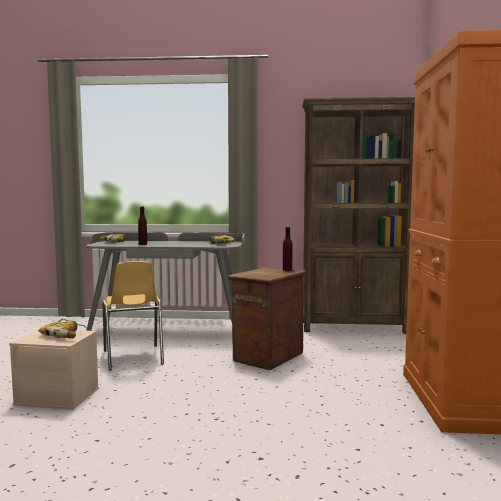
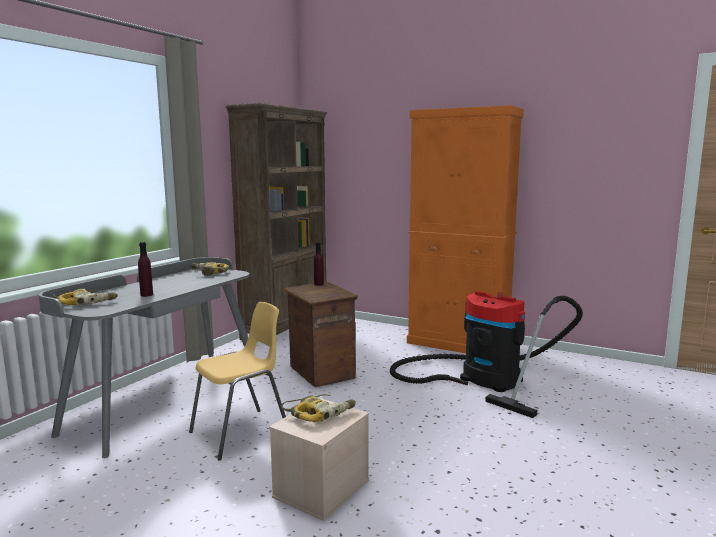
camera: 65 degrees left, 5 degrees up
yellow chair [103,261,164,371] -> yellow chair turned 45 degrees counterclockwise [189,302,286,460]
none -> vacuum cleaner [390,291,583,418]

